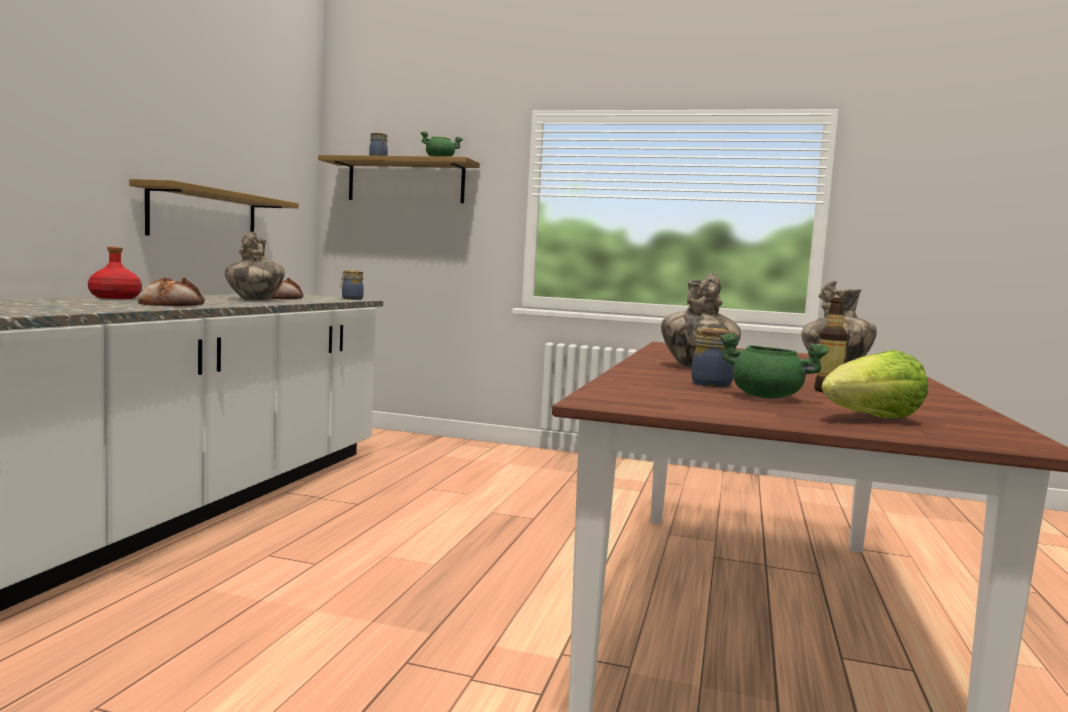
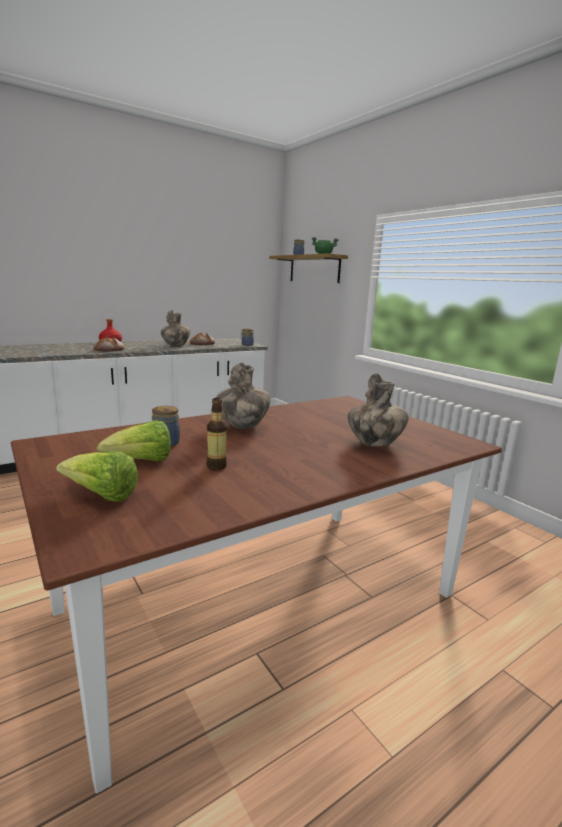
camera: 40 degrees right, 10 degrees up
shelf [129,179,299,236] -> none
green cooking pot [720,333,829,399] -> lettuce [97,420,171,461]

